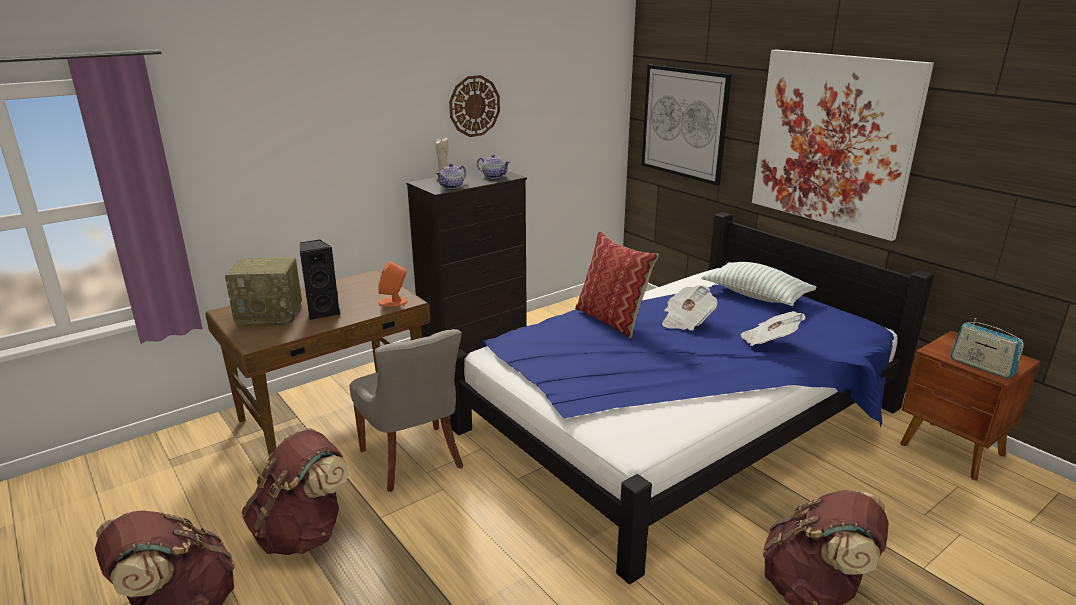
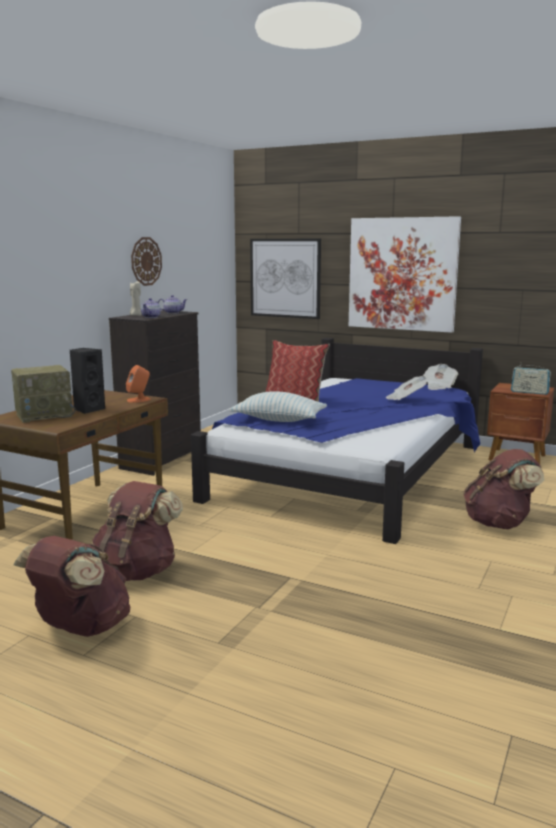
camera: 25 degrees left, 10 degrees down
grey chair [350,329,463,492] -> none
newspaper [662,285,717,330] -> newspaper moved to [423,364,458,390]
pillow [701,262,817,306] -> pillow moved to [229,391,327,422]

